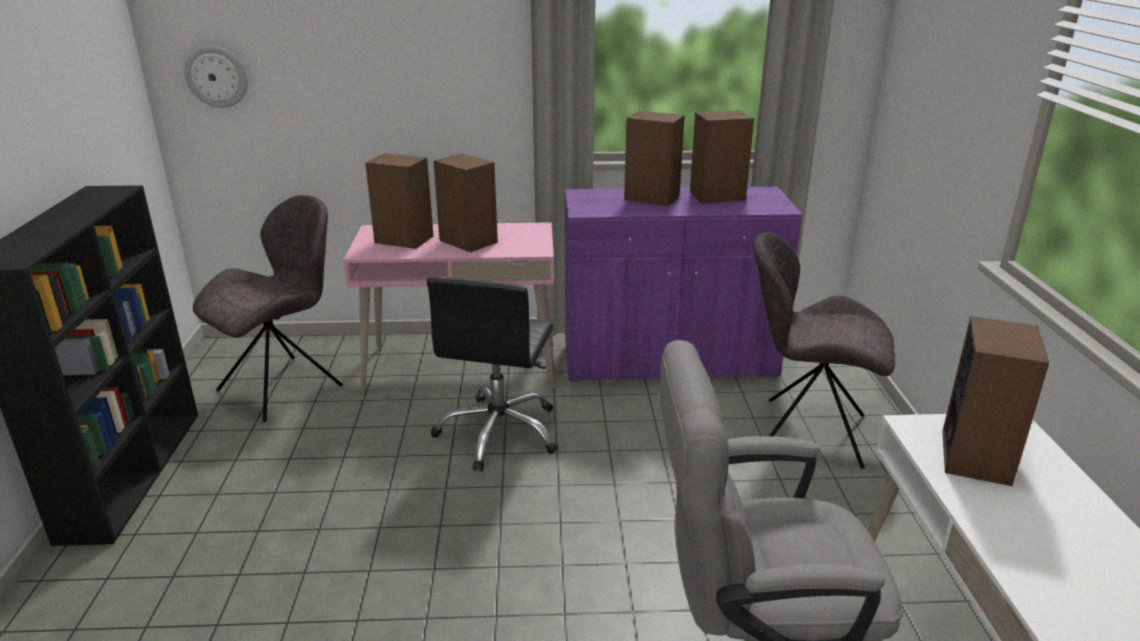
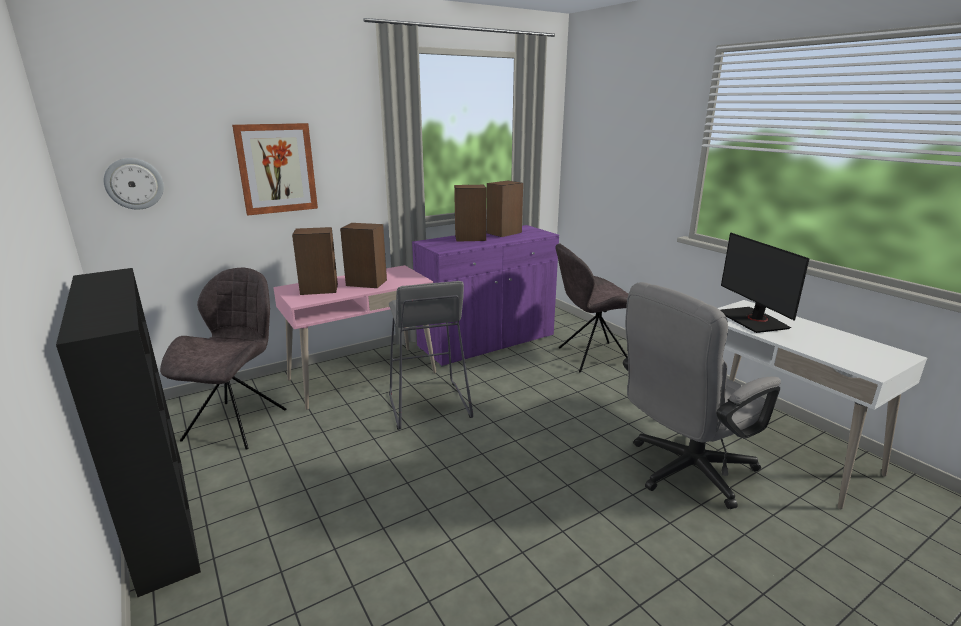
camera: 30 degrees left, 5 degrees down
black office chair [427,277,558,471] -> grey stool [389,281,473,430]
speaker [942,316,1049,486] -> monitor [721,233,810,333]
none -> picture [232,123,318,215]

